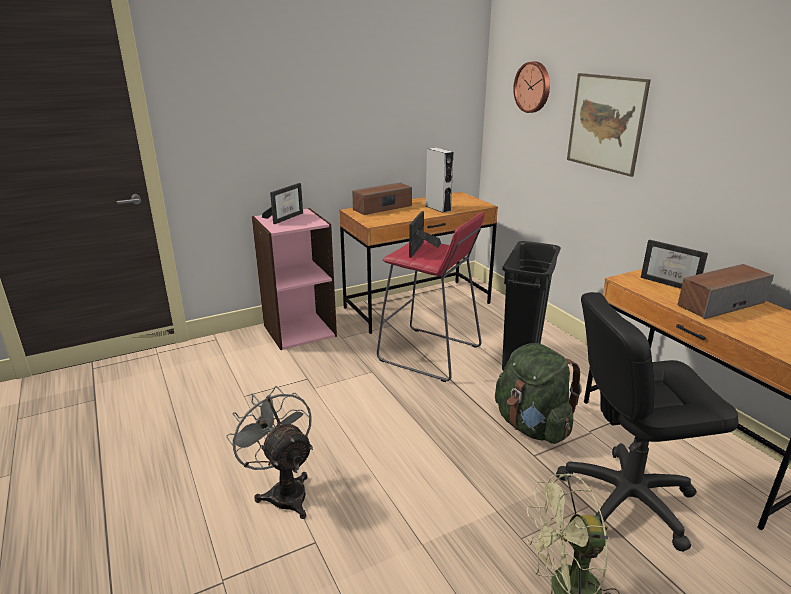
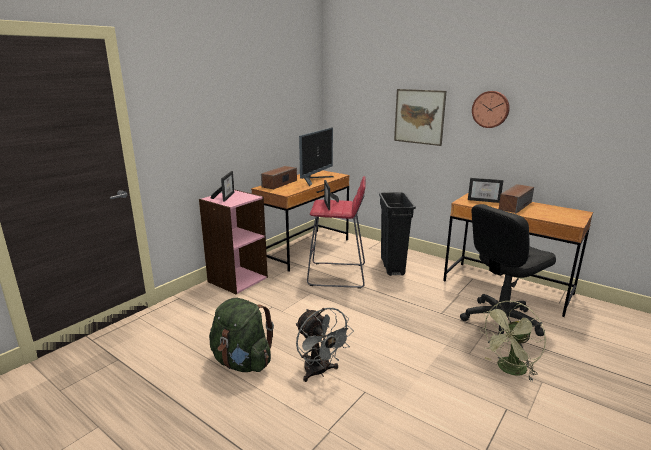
camera: 25 degrees left, 5 degrees down
grey fan [226,386,313,519] -> grey fan turned 150 degrees counterclockwise [296,308,354,382]
grey speaker [426,147,453,213] -> monitor [299,127,334,186]
green backpack [495,343,582,444] -> green backpack moved to [209,298,274,372]
wall clock [513,62,550,113] -> wall clock moved to [472,91,510,128]

